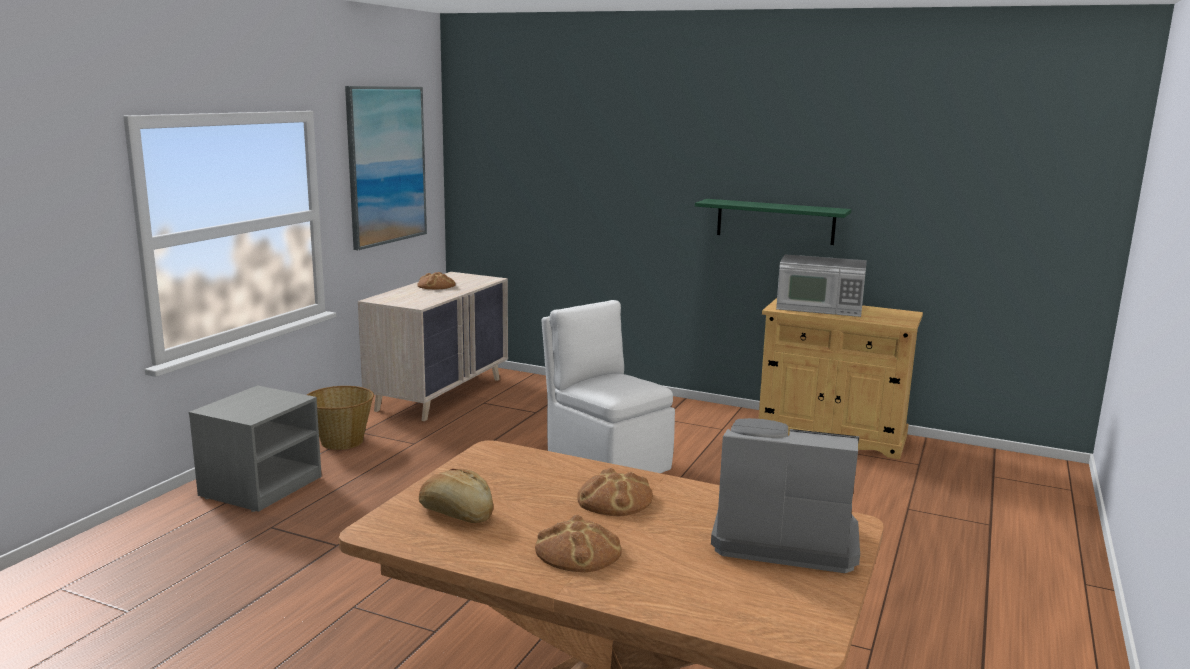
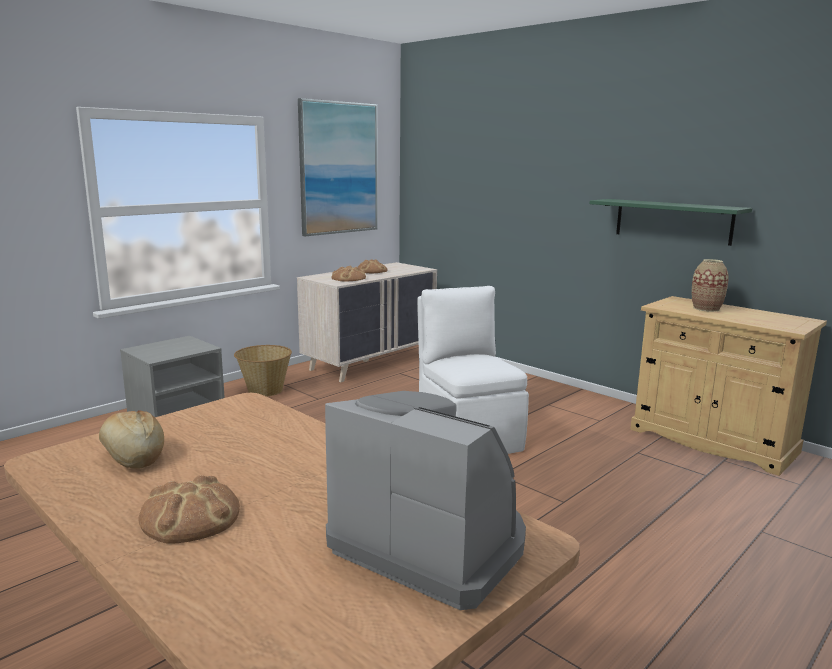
camera: 20 degrees right, 0 degrees up
bread [577,468,653,516] -> bread moved to [331,266,366,281]
microwave [776,254,867,317] -> vase [691,259,729,312]

